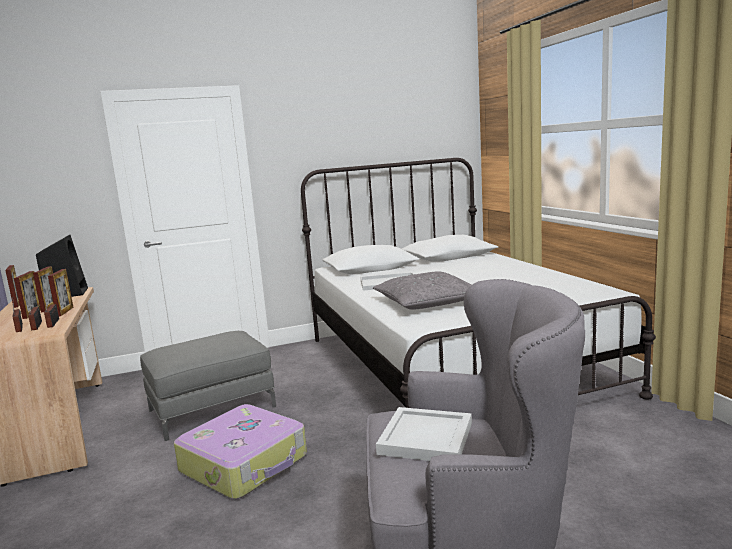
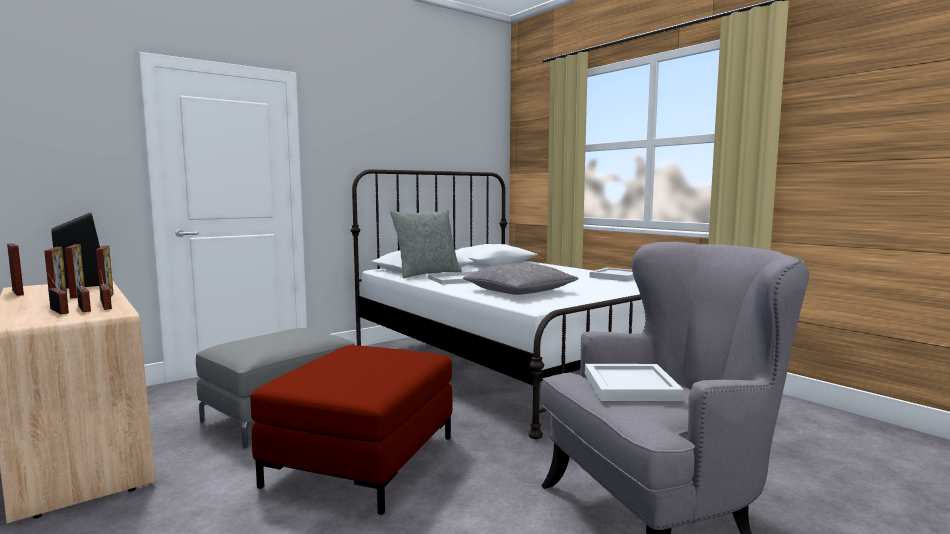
camera: 20 degrees left, 5 degrees down
suitcase [174,404,307,499] -> red ottoman [250,345,453,515]
none -> grey pillow [390,209,462,278]
none -> white tray [590,268,635,282]

